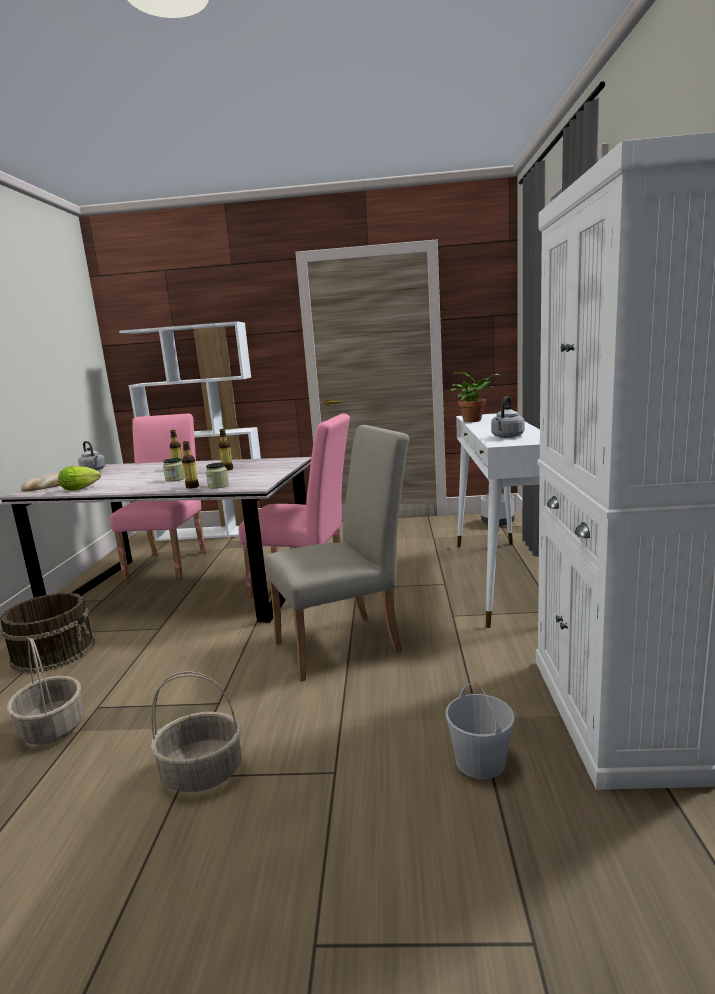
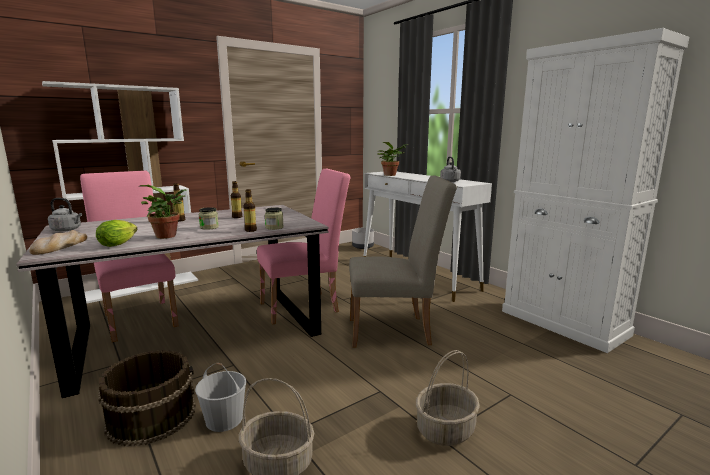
camera: 40 degrees left, 0 degrees up
beige chair [265,425,410,682] -> beige chair turned 60 degrees clockwise [349,176,457,348]
white bucket [445,682,515,779] -> white bucket moved to [195,363,246,432]
none -> potted plant [138,185,187,239]

